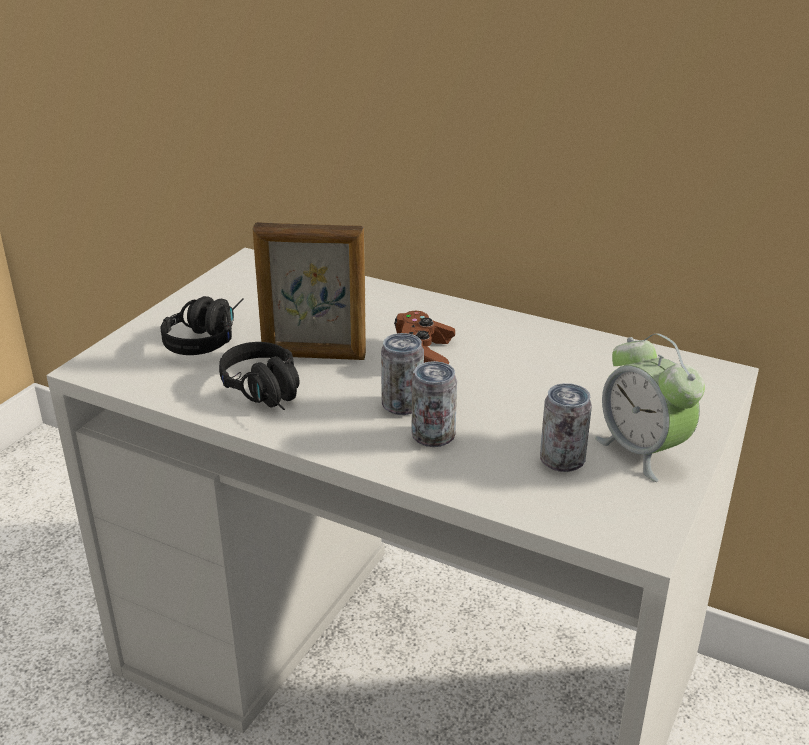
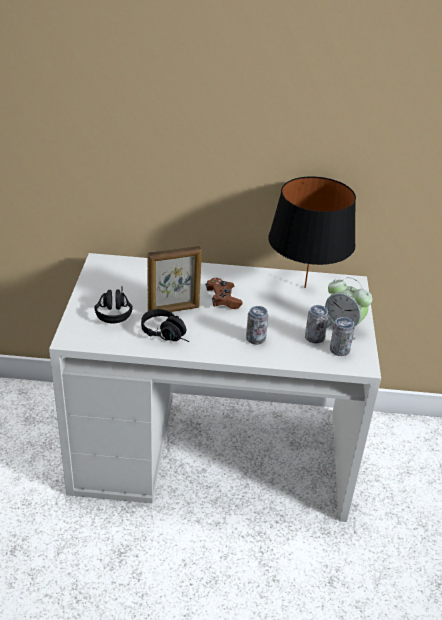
camera: 25 degrees left, 5 degrees up
can [381,333,424,415] -> can moved to [330,317,355,356]
none -> black table lamp [268,176,356,288]

